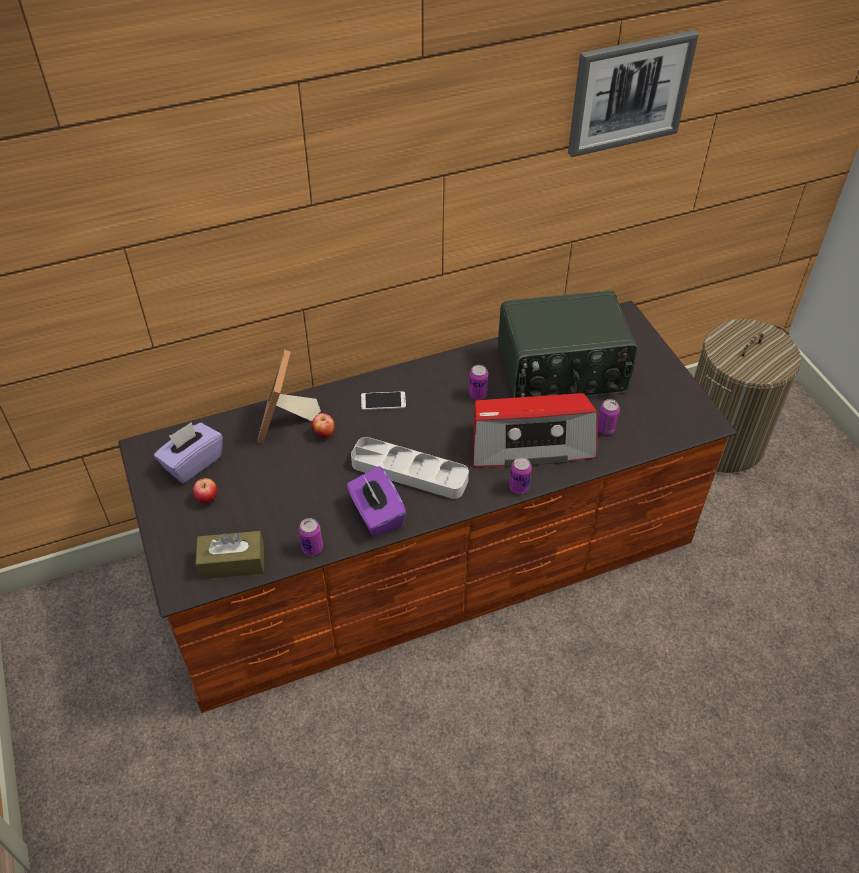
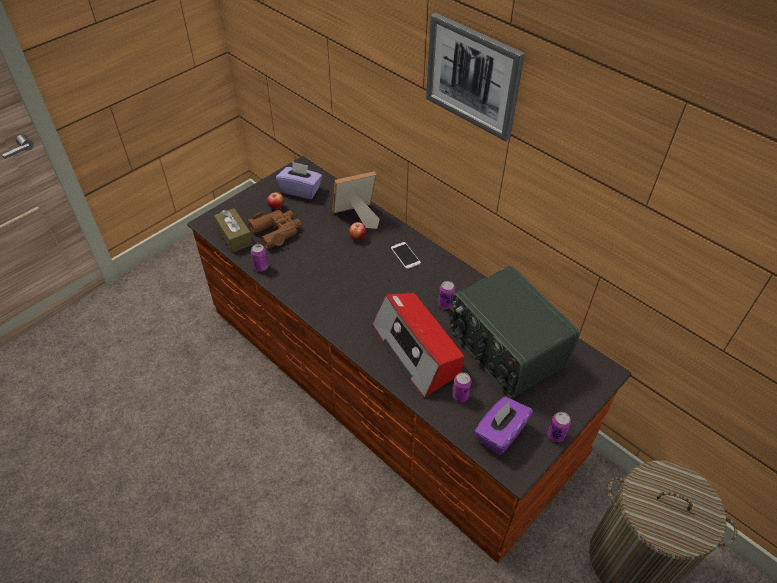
camera: 65 degrees right, 0 degrees up
purple tissue box [347,466,406,537] -> purple tissue box moved to [475,396,533,455]
grey tray [351,437,469,499] -> none
can [509,457,532,494] -> can moved to [548,412,571,442]
picture [568,30,699,157] -> picture moved to [426,13,525,141]
none -> brown binoculars [247,210,302,249]

